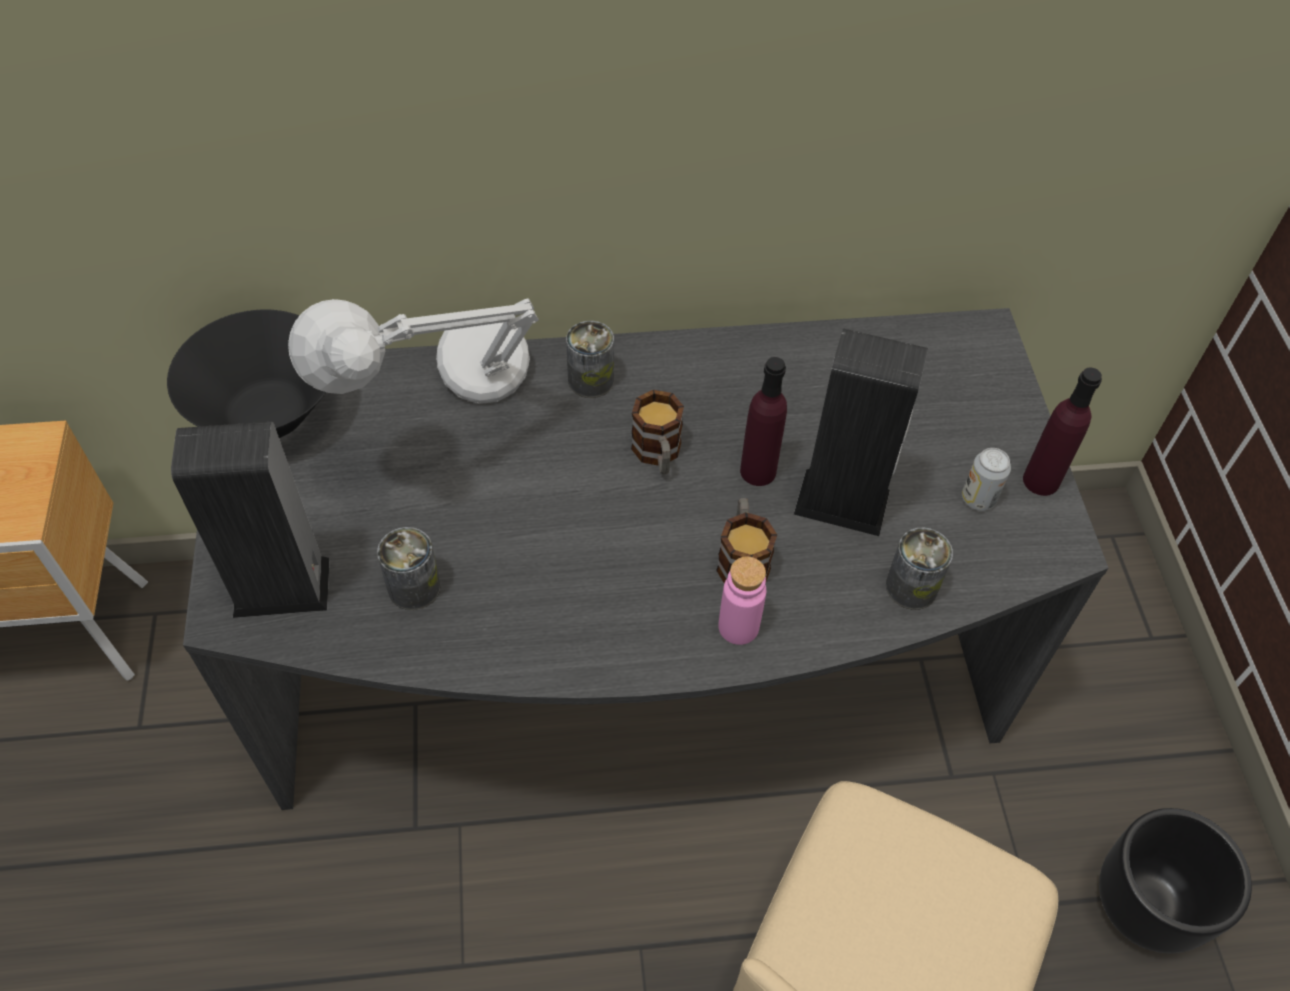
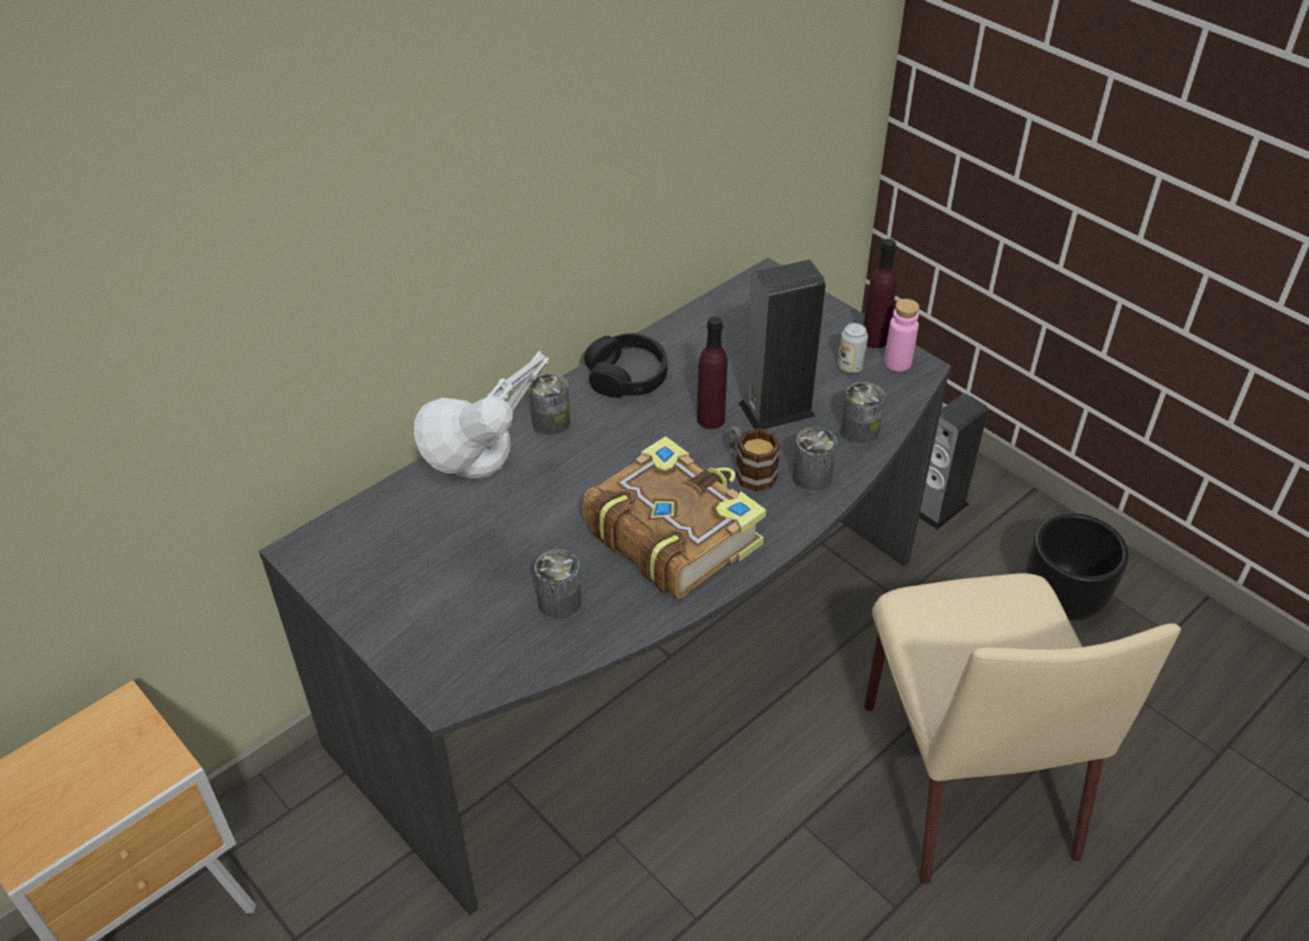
camera: 35 degrees left, 10 degrees down
black bowl [167,310,326,438] -> none
speaker [171,422,330,618] -> speaker moved to [919,393,988,530]
mug [631,390,684,474] -> none
pink bottle [718,556,766,645] -> pink bottle moved to [884,299,919,371]
none -> book [583,436,766,599]
none -> black headphones [584,333,668,398]
none -> can [792,427,837,493]

